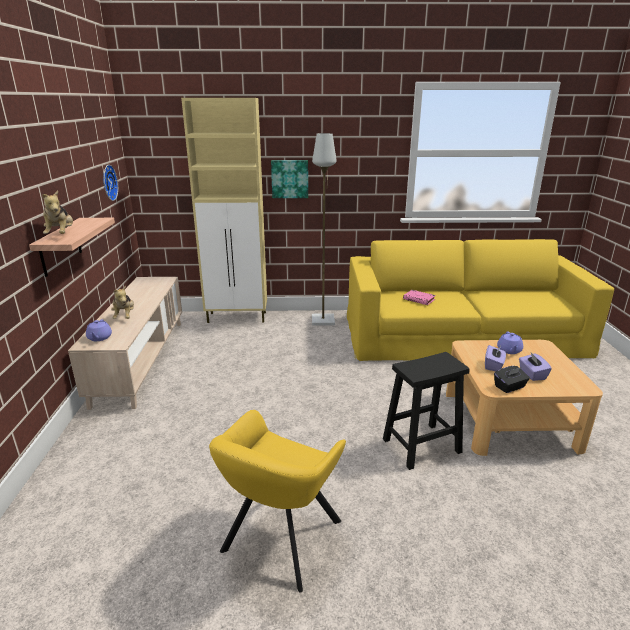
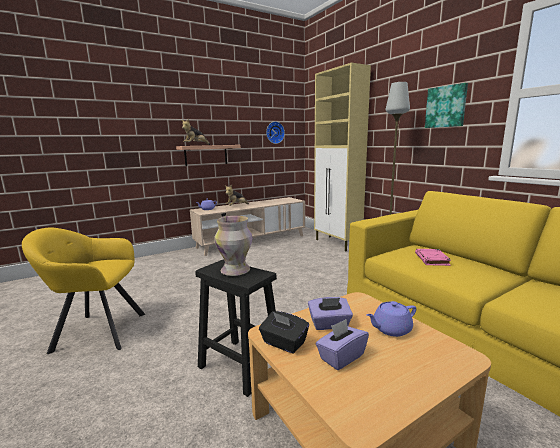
camera: 60 degrees right, 10 degrees down
picture [271,160,308,198] -> picture moved to [425,83,468,128]
none -> vase [215,216,253,276]

